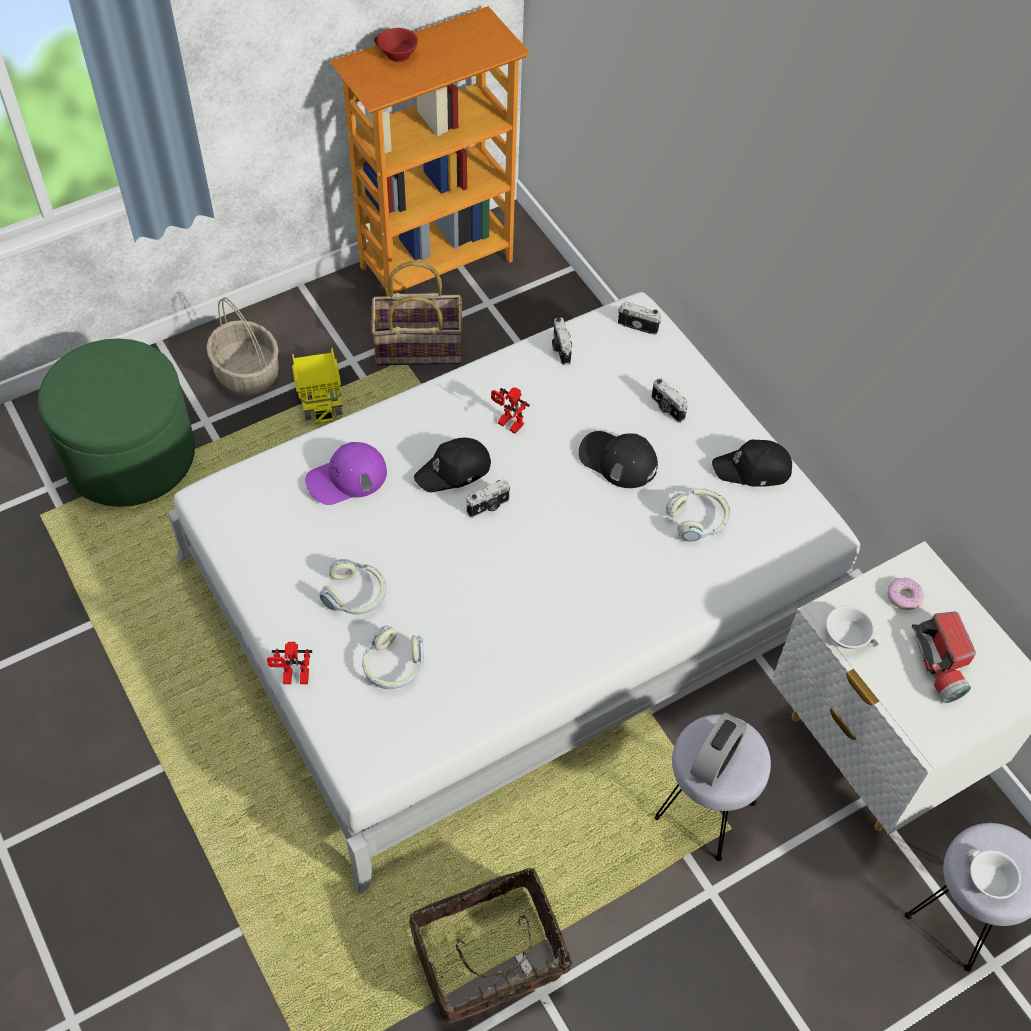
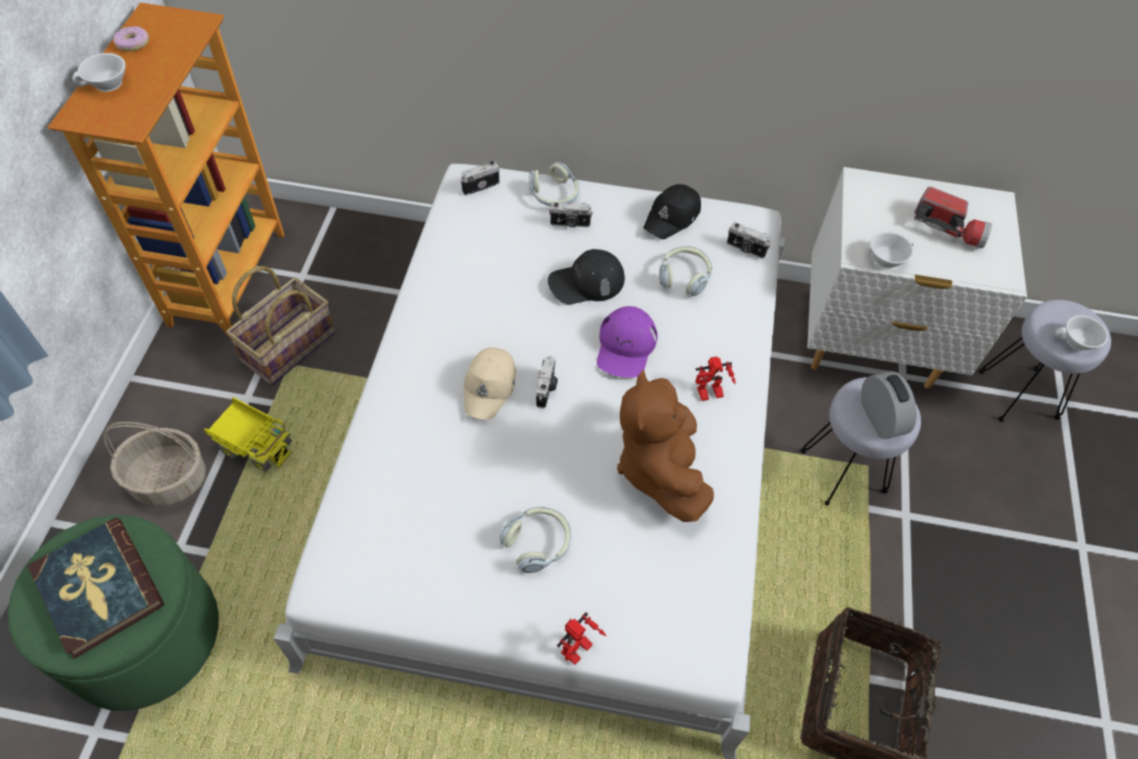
camera: 50 degrees left, 0 degrees up
purple cap [305,442,387,505] -> purple cap moved to [597,306,658,378]
headphones [362,625,424,690] -> headphones moved to [529,162,580,206]
red cup [374,28,418,62] -> white cup [72,53,125,92]
black cap [414,438,491,492] -> beige cap [464,348,516,419]
toy robot [491,387,530,433] -> toy robot moved to [695,357,735,401]
camera [552,318,572,365] -> camera moved to [727,223,771,259]
donut [887,578,924,610] -> donut moved to [113,26,149,51]
none -> book [27,517,164,659]
none -> brown plush toy [617,370,714,522]

